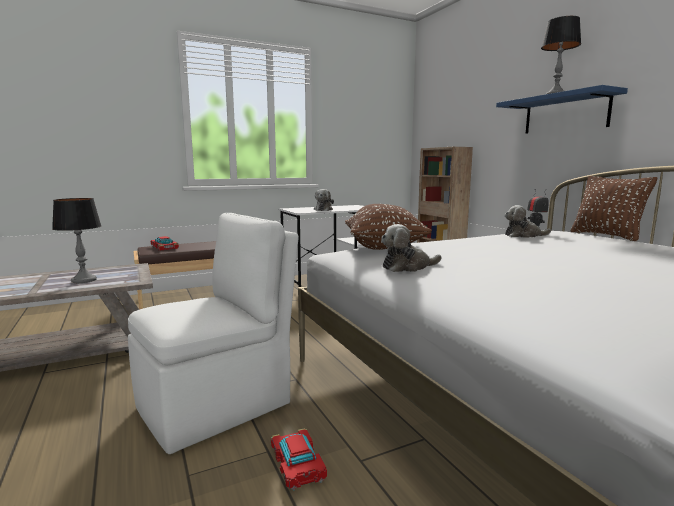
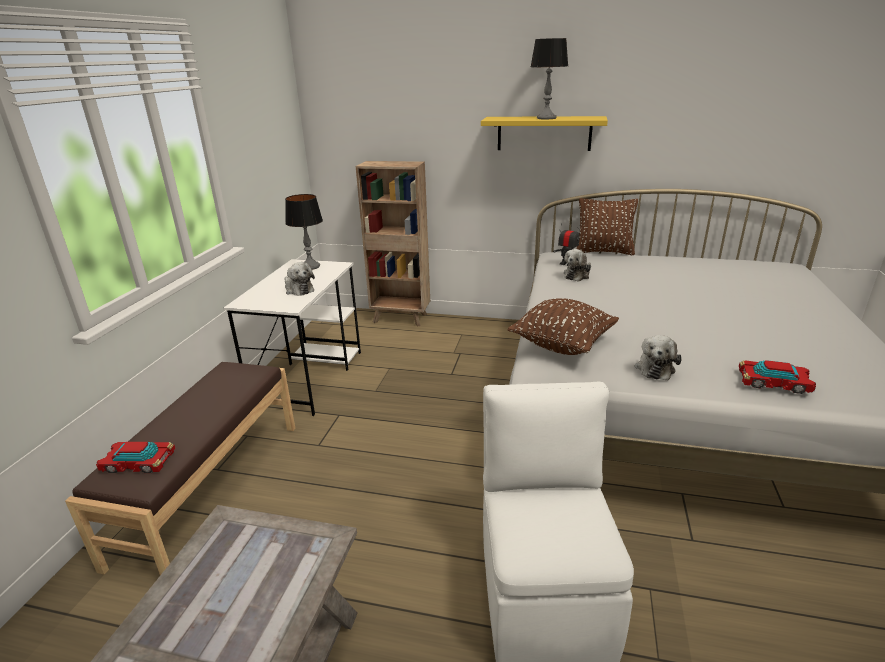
camera: 50 degrees left, 15 degrees up
table lamp [52,198,101,283] -> table lamp moved to [285,194,323,270]
toy car [271,428,327,491] -> toy car moved to [739,360,816,394]
blue shelf [496,85,628,134] -> yellow shelf [481,116,608,151]

